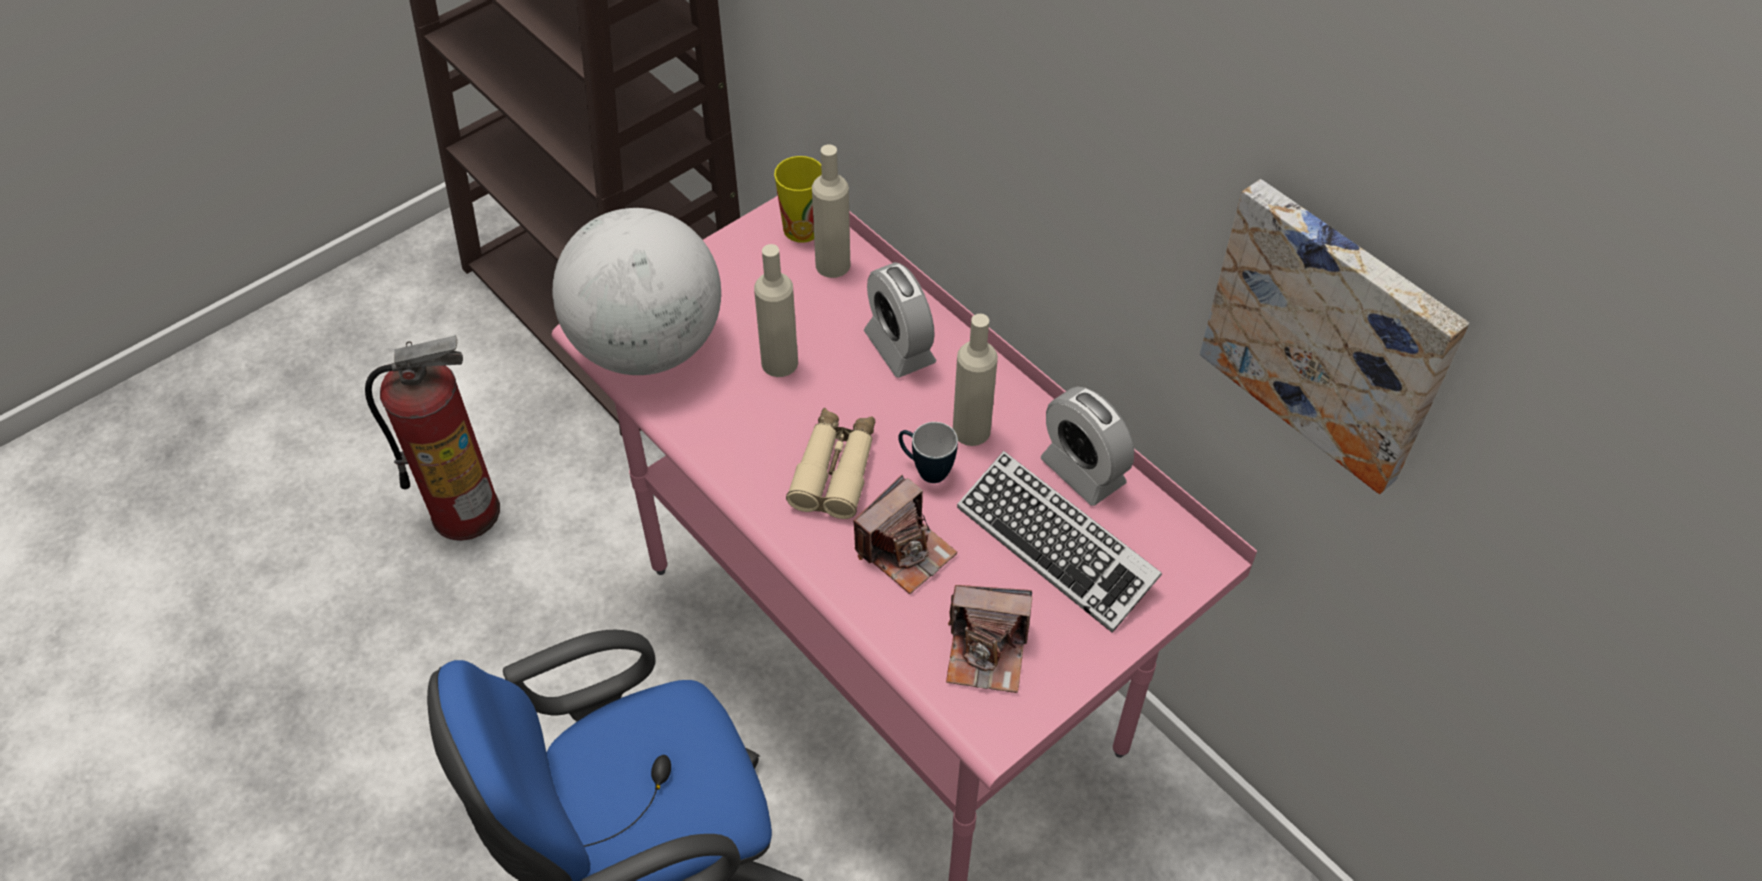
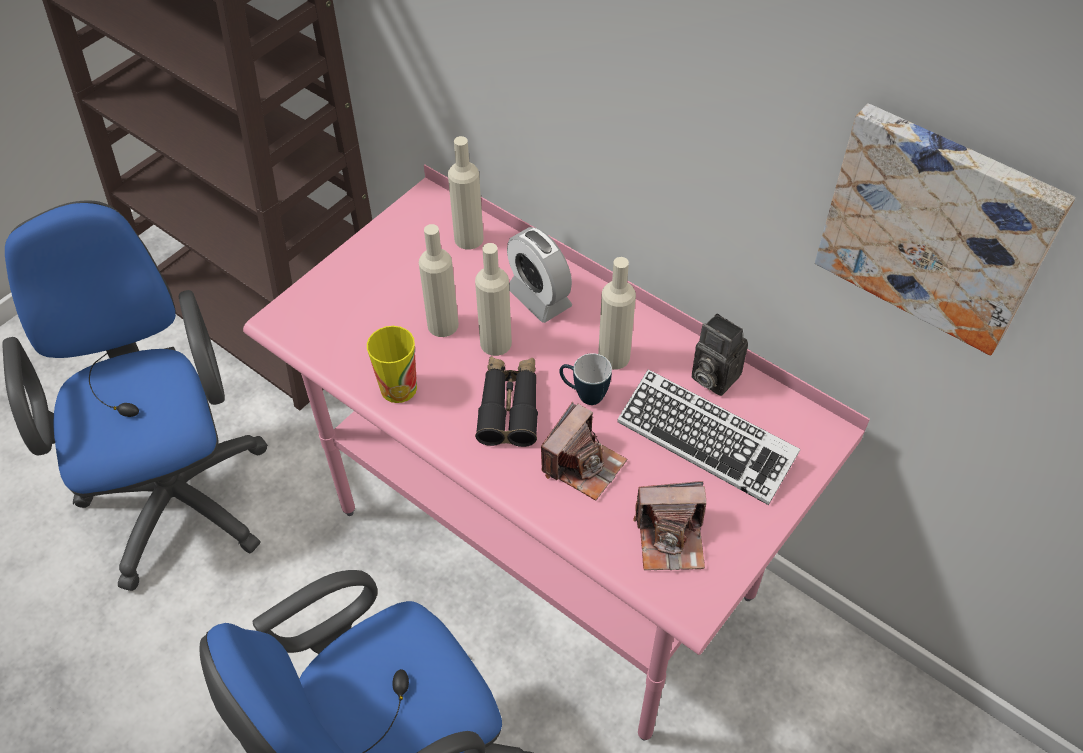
camera: 10 degrees left, 0 degrees up
fire extinguisher [365,336,500,541] -> blue office chair [2,200,268,591]
globe [553,208,721,375] -> none
cup [774,156,822,243] -> cup moved to [367,326,417,403]
beige binoculars [786,408,875,519] -> black binoculars [475,356,538,447]
alarm clock [1041,386,1134,506] -> camera [691,313,748,396]
none -> beige bottle [475,243,512,356]

